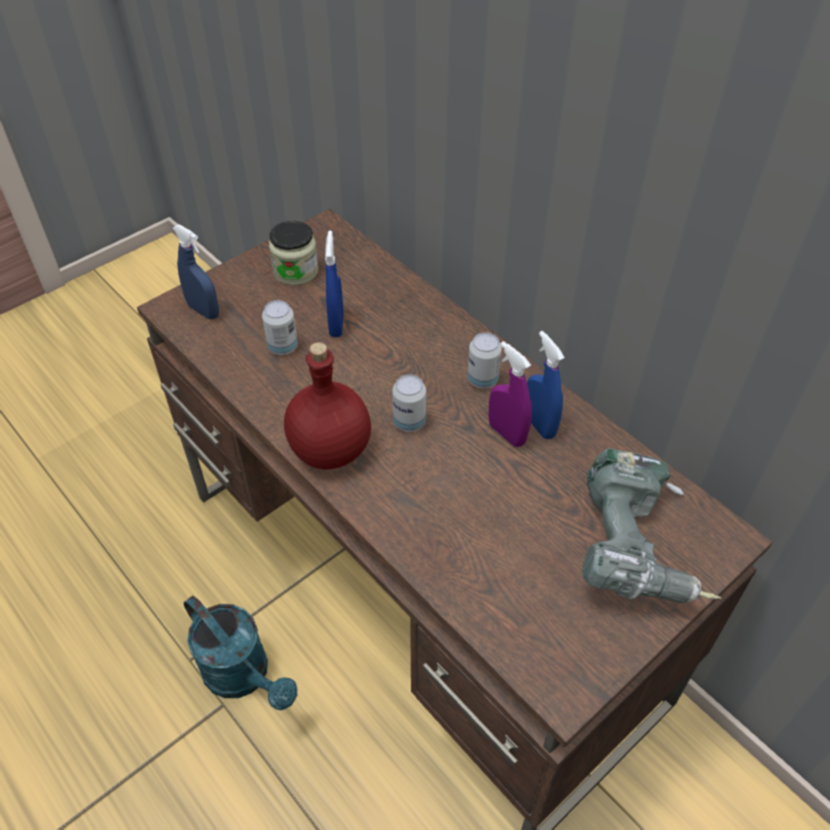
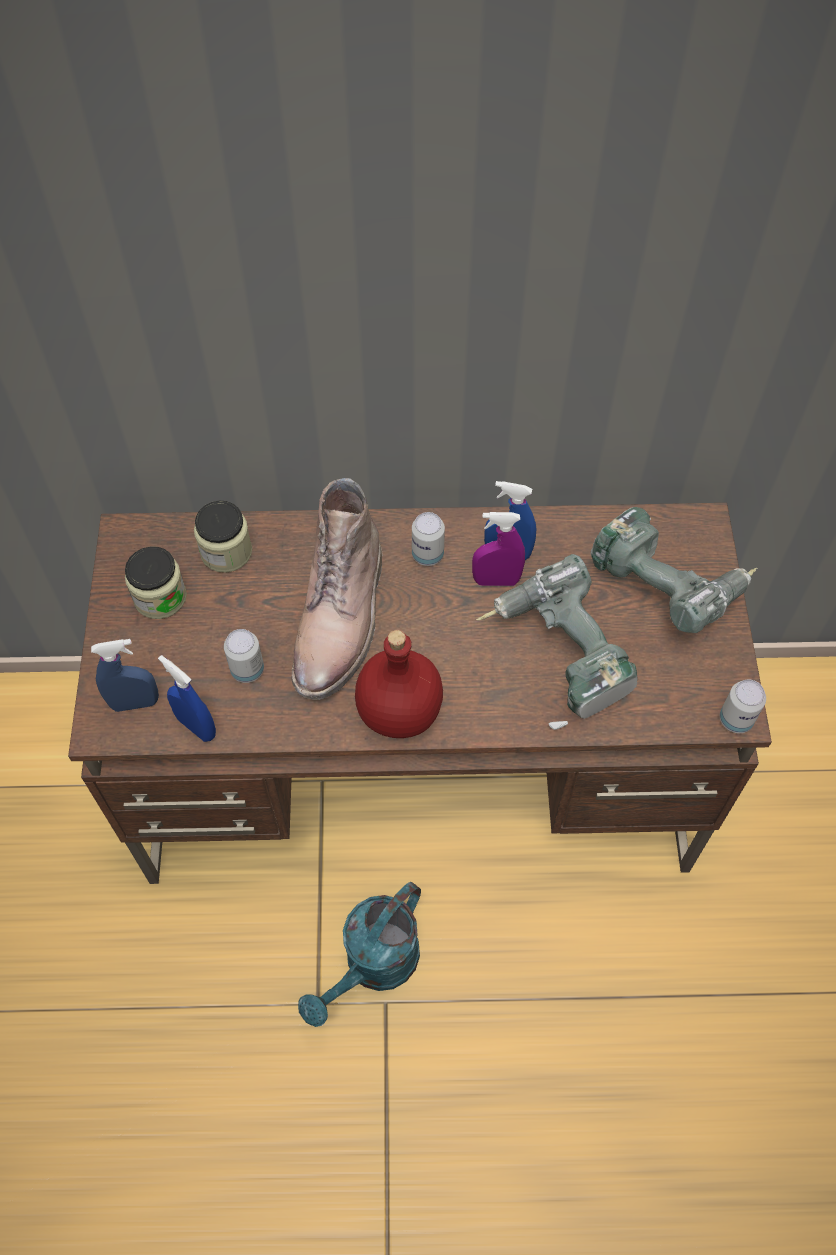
camera: 50 degrees left, 10 degrees up
turquoise watering can [184,596,297,710] -> turquoise watering can turned 135 degrees clockwise [298,882,421,1027]
blue spray bottle [325,231,344,337] -> blue spray bottle moved to [158,655,216,742]
can [392,374,426,432] -> can moved to [720,679,766,733]
none -> jar [194,501,252,573]
none -> brown boot [291,478,383,700]
none -> power drill [476,554,638,730]

